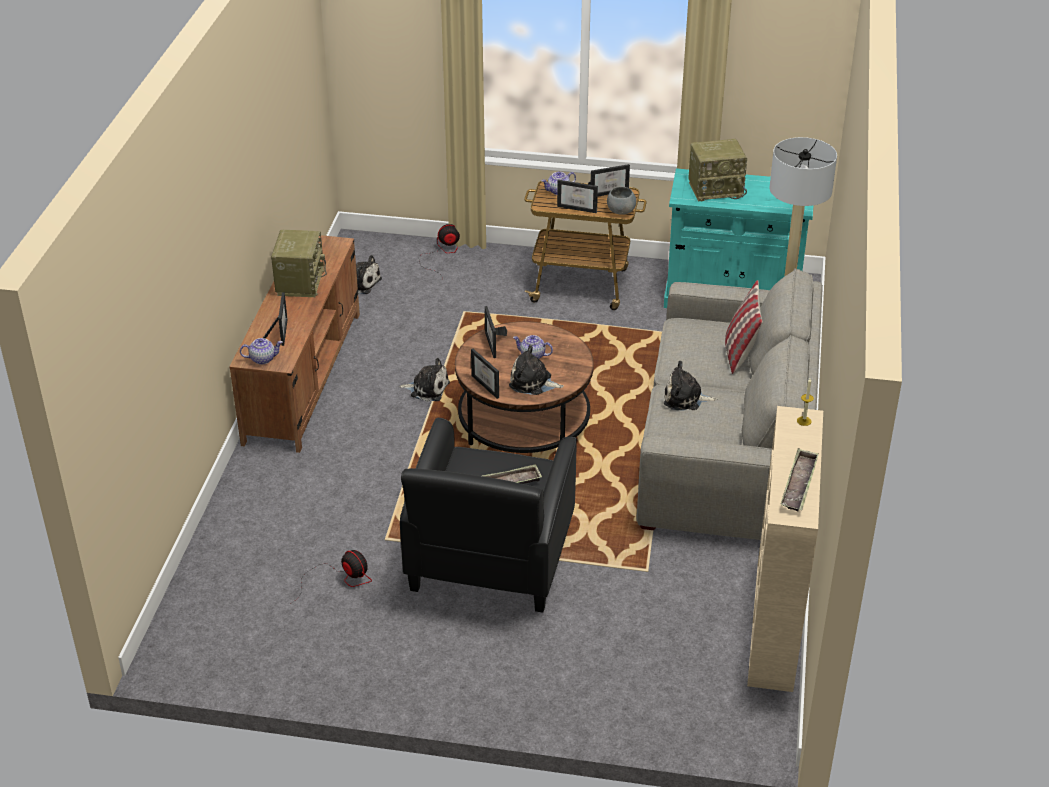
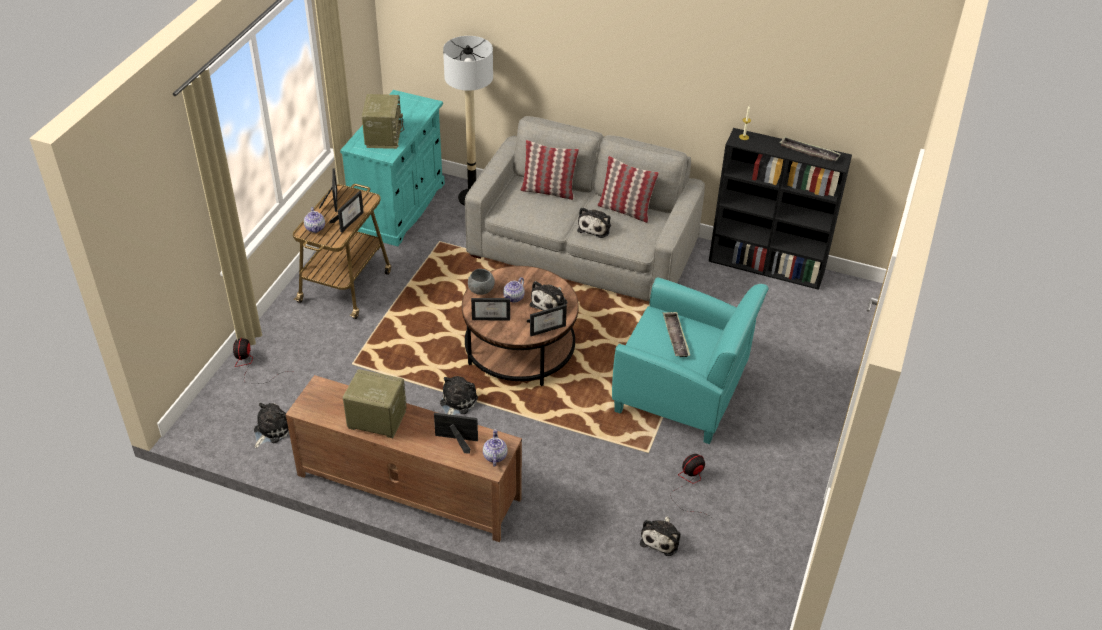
camera: 80 degrees left, 5 degrees up
black armchair [400,418,577,613] -> turquoise armchair [612,277,768,444]
grey bowl [607,187,636,215] -> grey bowl moved to [468,269,495,295]
beige bookcase [747,406,823,692] -> black bookcase [709,128,852,290]
none -> pillow [597,156,659,223]
none -> plush toy [640,516,681,556]

